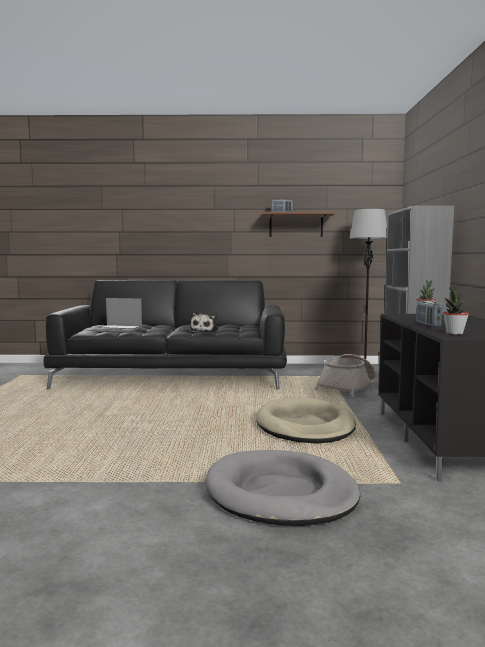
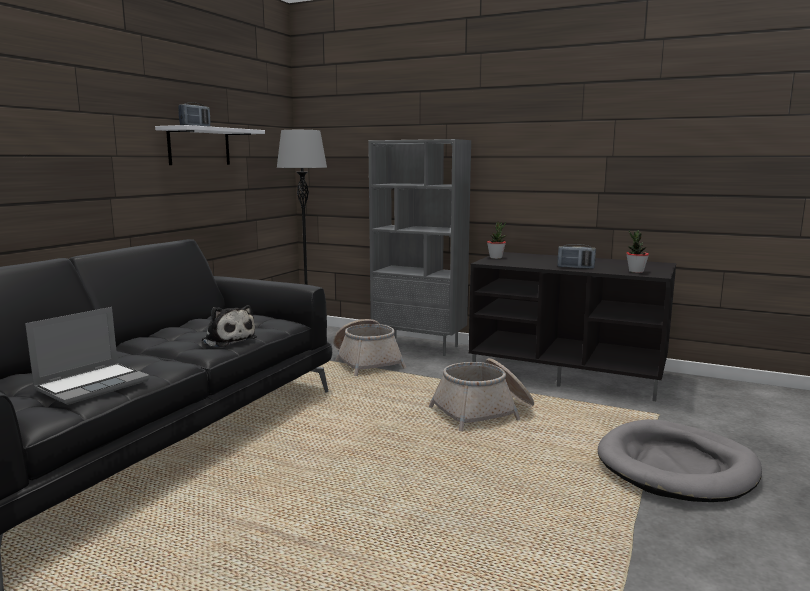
camera: 65 degrees left, 5 degrees up
beige dog bed [256,397,356,443] -> basket [429,358,534,431]
brown shelf [261,212,336,237] -> white shelf [155,125,265,165]

